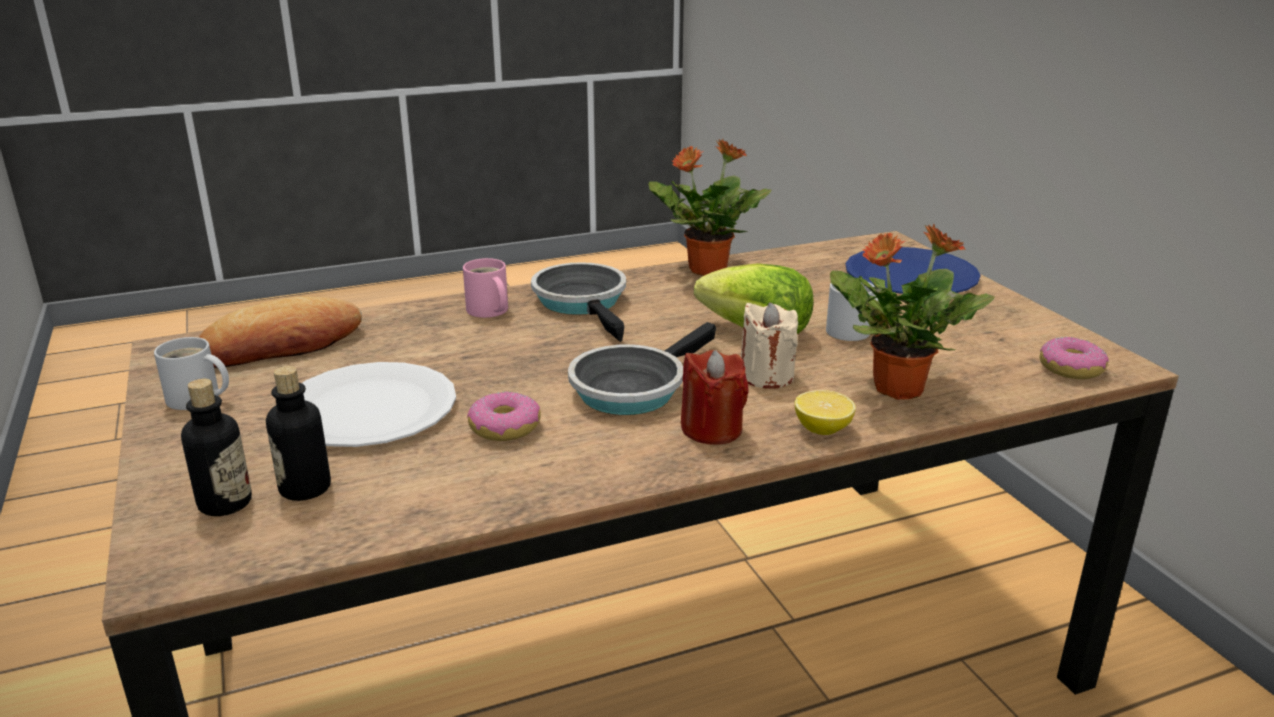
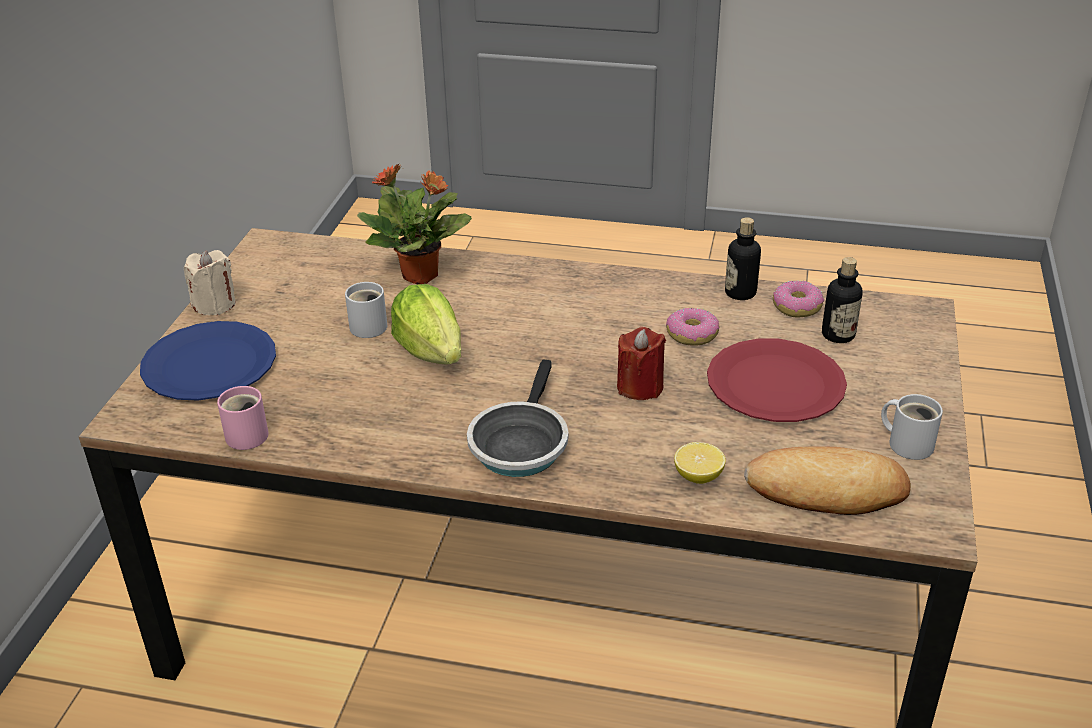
camera: 145 degrees left, 10 degrees up
bottle [181,379,252,516] -> bottle moved to [725,217,761,300]
white plate [302,362,456,447] -> red plate [707,339,847,422]
pink mug [463,258,508,318] -> pink mug moved to [217,386,269,450]
frying pan [568,322,716,415] -> none
potted plant [648,139,772,276] -> none
red candle [681,350,749,445] -> red candle moved to [617,327,666,400]
beige candle [741,302,798,389] -> beige candle moved to [184,250,236,315]
lemon [795,390,856,435] -> lemon moved to [674,442,726,484]
donut [1040,337,1109,379] -> donut moved to [773,280,824,318]

